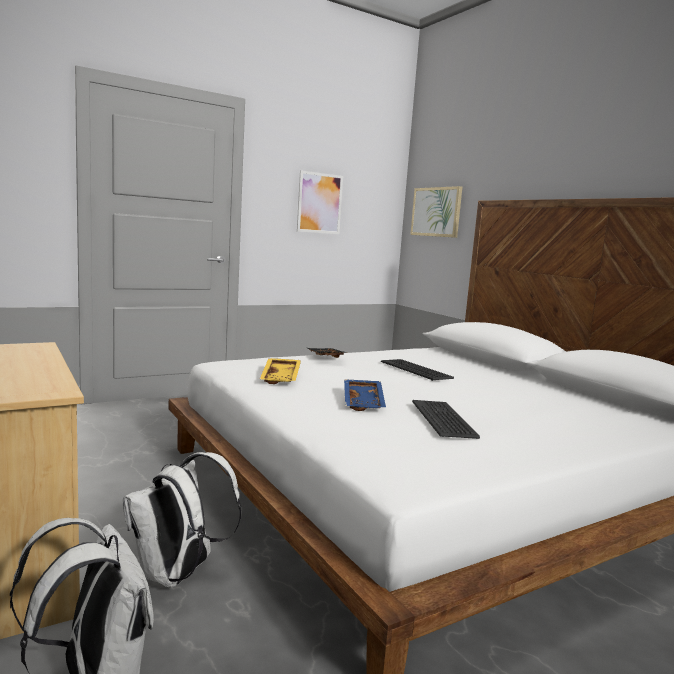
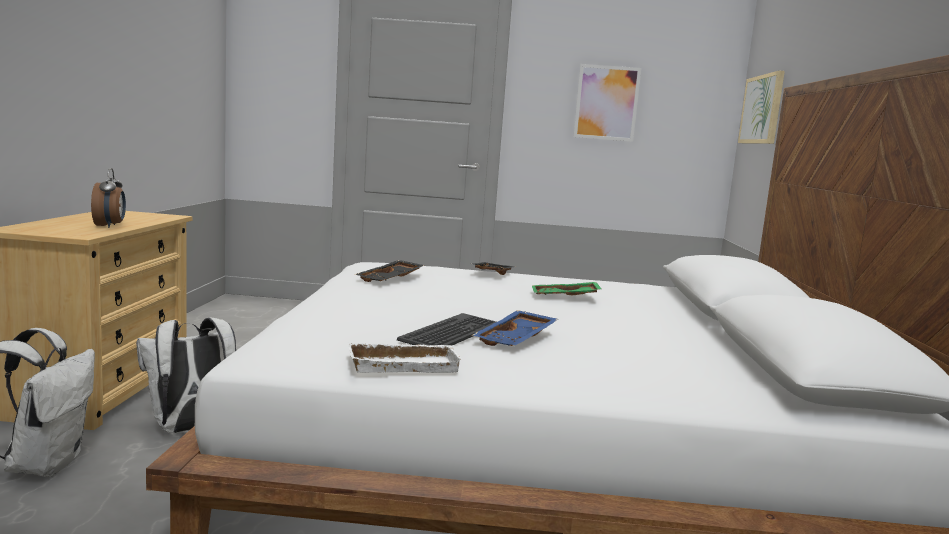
camera: 35 degrees right, 0 degrees up
yellow tray [260,358,301,384] -> black tray [354,260,425,282]
blue tray [344,380,386,411] -> blue tray moved to [472,310,558,346]
keyboard [381,359,454,381] -> green tray [532,282,602,295]
none -> alarm clock [91,168,126,228]
none -> white tray [348,343,463,373]

